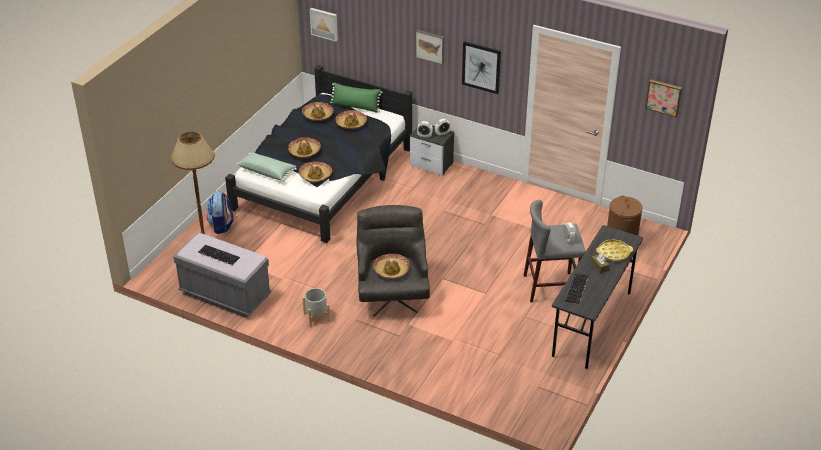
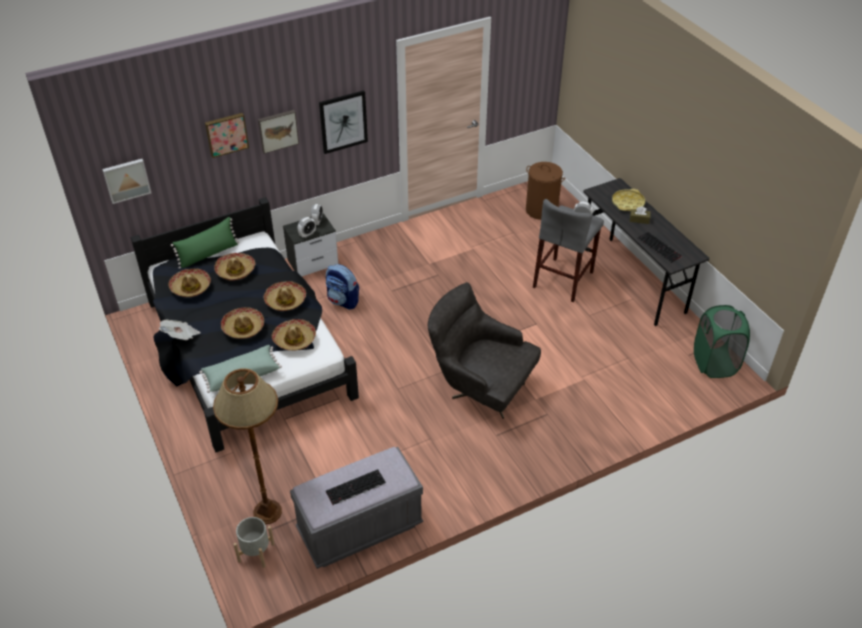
camera: 55 degrees left, 5 degrees up
backpack [207,191,234,234] -> backpack moved to [326,264,359,310]
grey planter [302,288,330,327] -> grey planter moved to [233,517,275,568]
hat [373,254,410,279] -> hat moved to [263,281,306,311]
picture [645,79,682,117] -> picture moved to [205,113,249,158]
none -> newspaper [158,320,201,340]
none -> green laundry basket [694,305,750,378]

